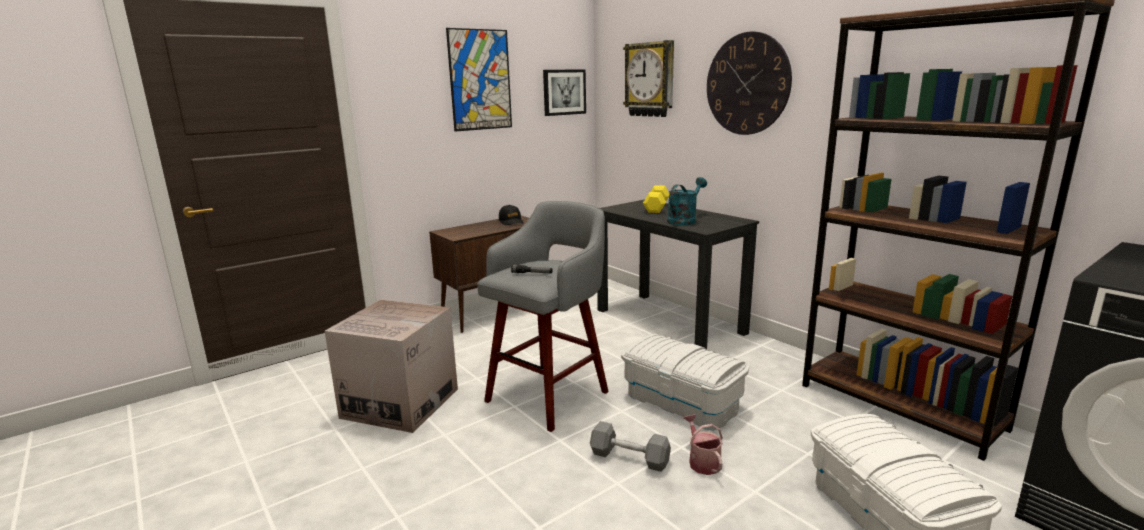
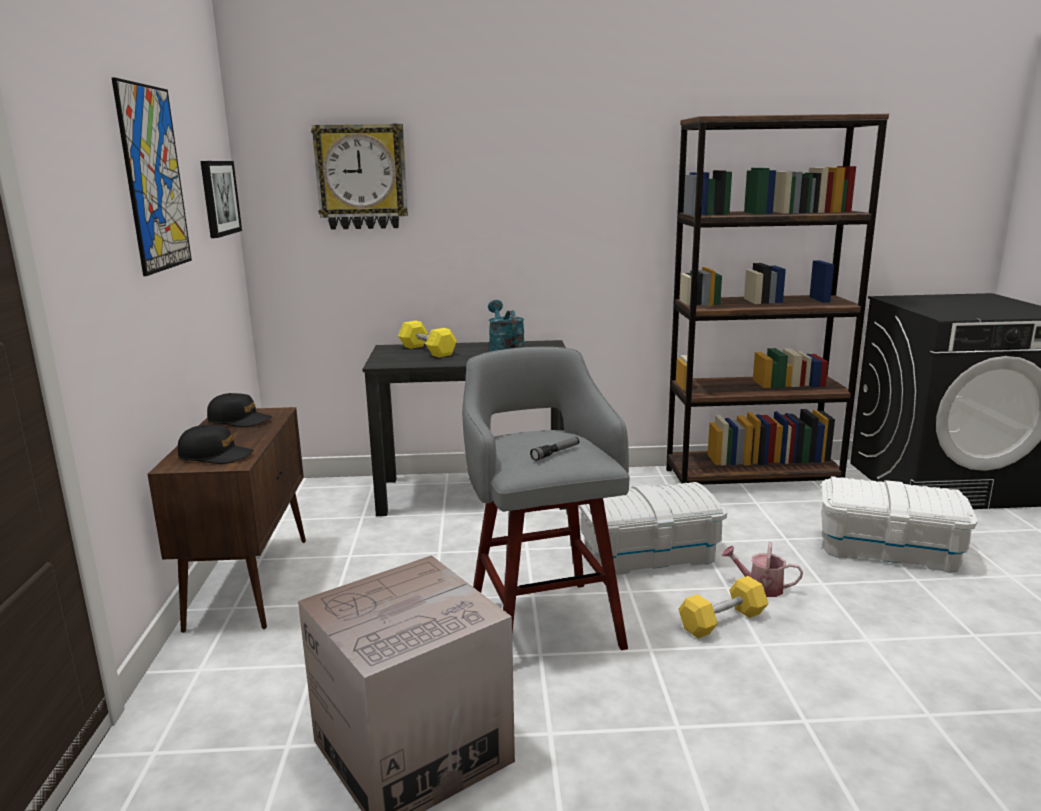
camera: 55 degrees left, 0 degrees up
grey dumbbell [590,421,671,472] -> yellow dumbbell [679,576,769,639]
wall clock [707,32,792,135] -> none
none -> black cap [178,425,254,464]

